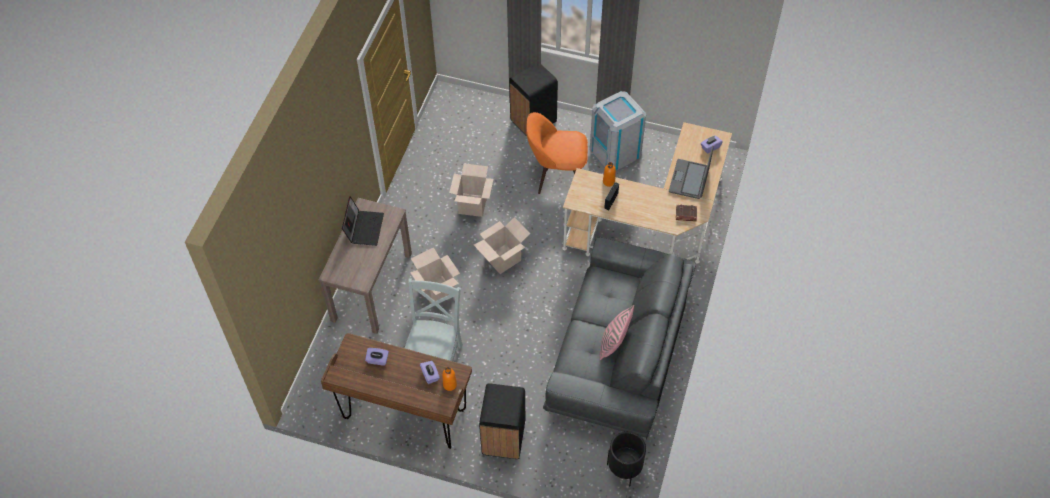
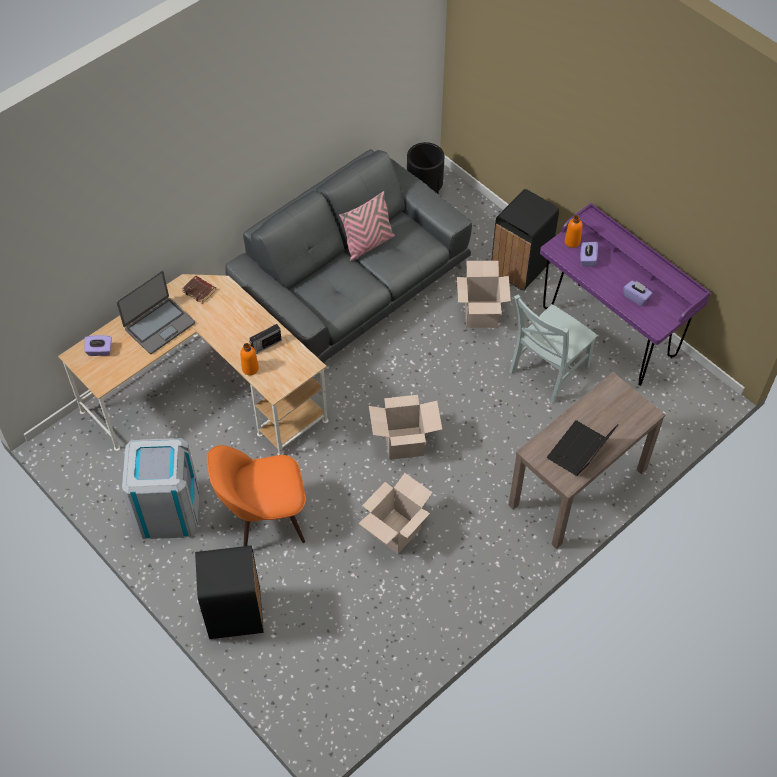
camera: 150 degrees left, 0 degrees up
brown desk [321,333,472,449] -> purple desk [540,203,711,386]
cardboard box [410,247,460,304] -> cardboard box moved to [457,261,511,328]
orange chair [526,112,588,194] -> orange chair turned 135 degrees clockwise [207,445,306,546]

